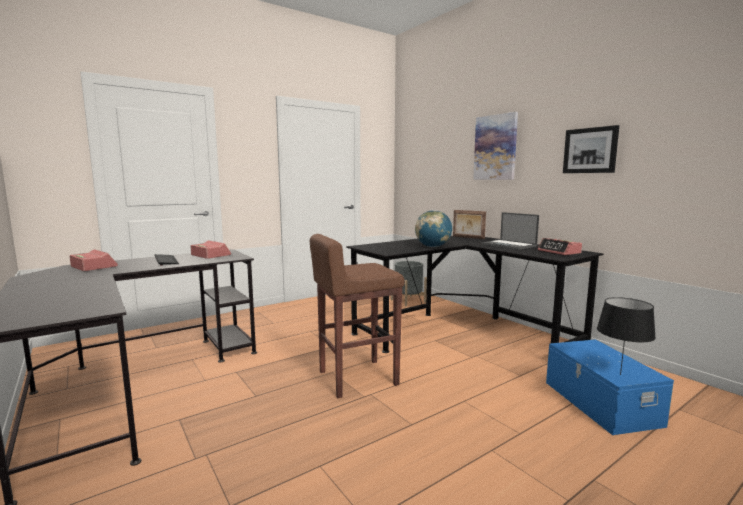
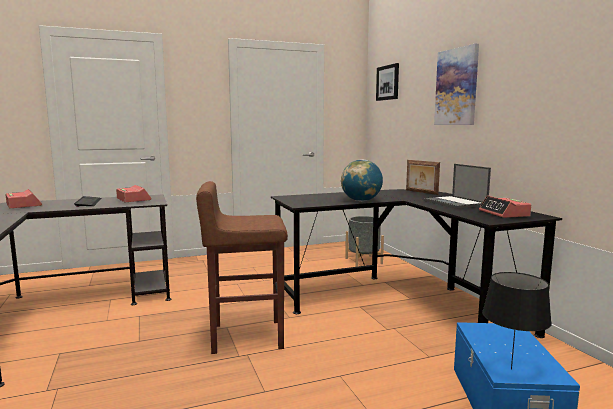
camera: 15 degrees right, 0 degrees up
picture [563,125,619,173] -> picture moved to [376,63,399,101]

